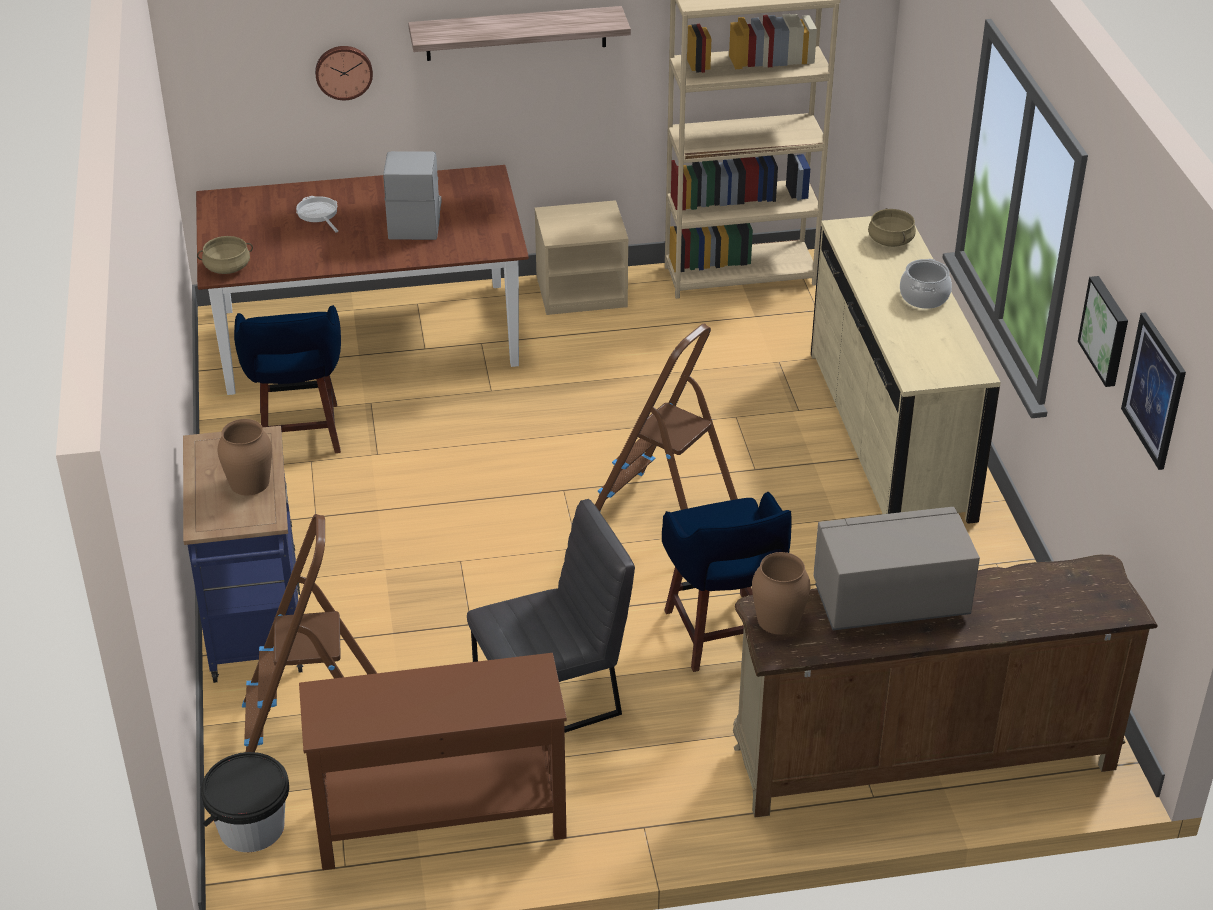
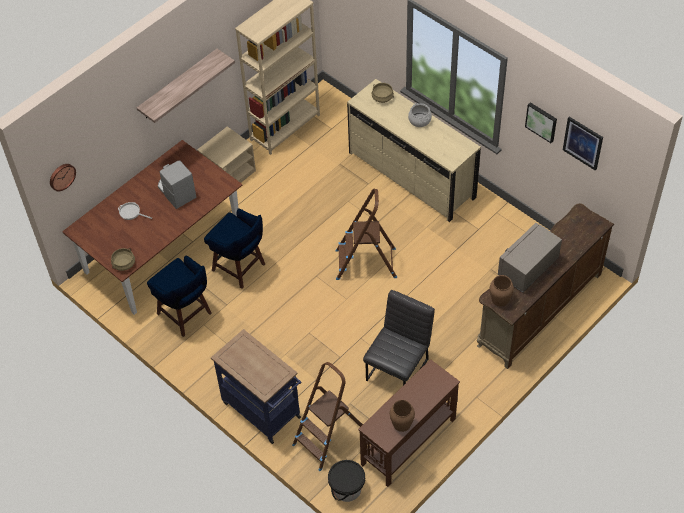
camera: 35 degrees left, 15 degrees up
brown vase [218,419,272,495] -> brown vase moved to [390,400,415,432]
wall clock [315,46,373,100] -> wall clock moved to [50,164,76,191]
blue stool [662,492,791,672] -> blue stool moved to [204,208,265,289]

